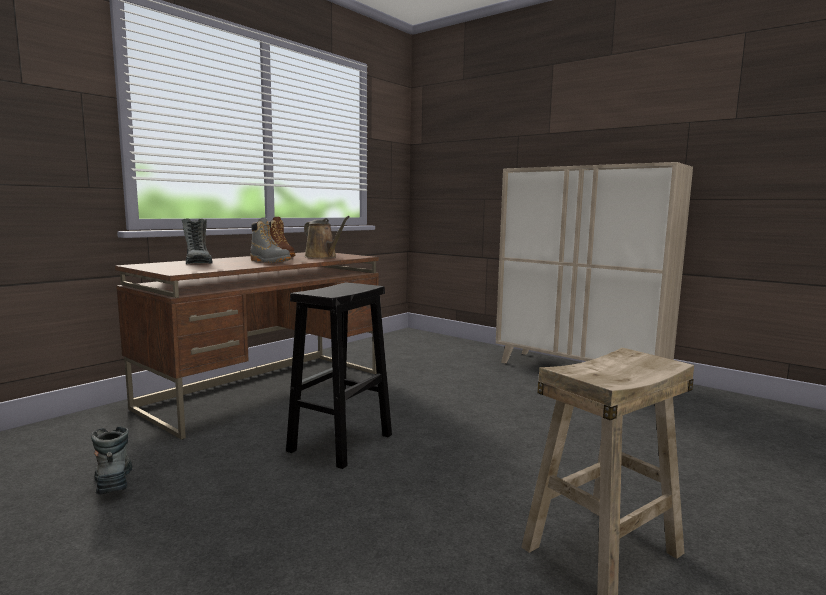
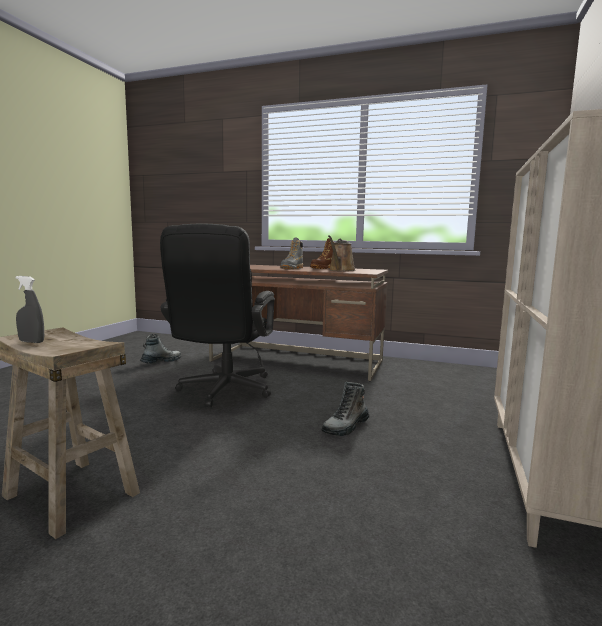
camera: 70 degrees right, 0 degrees up
boot [182,218,213,264] -> boot moved to [322,381,370,436]
black stool [286,282,392,469] -> black office chair [160,224,275,407]
none -> grey spray bottle [15,276,44,343]

